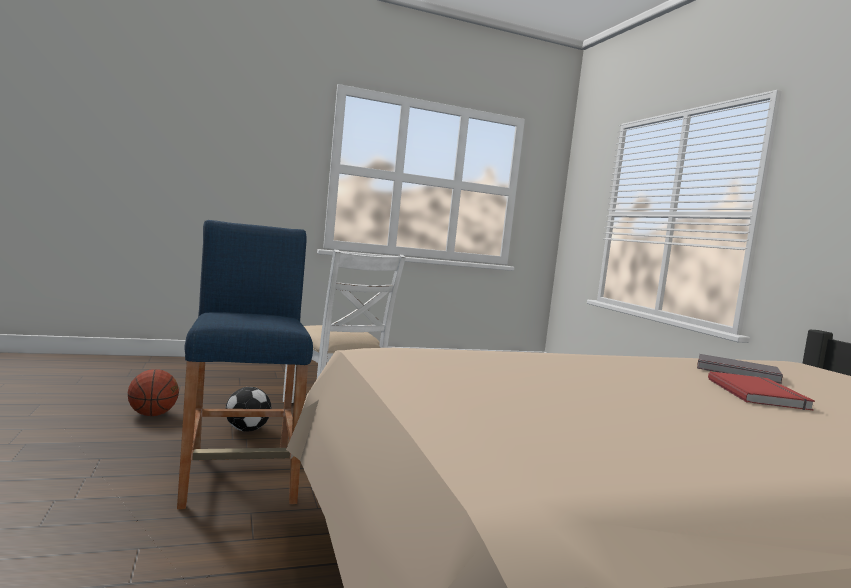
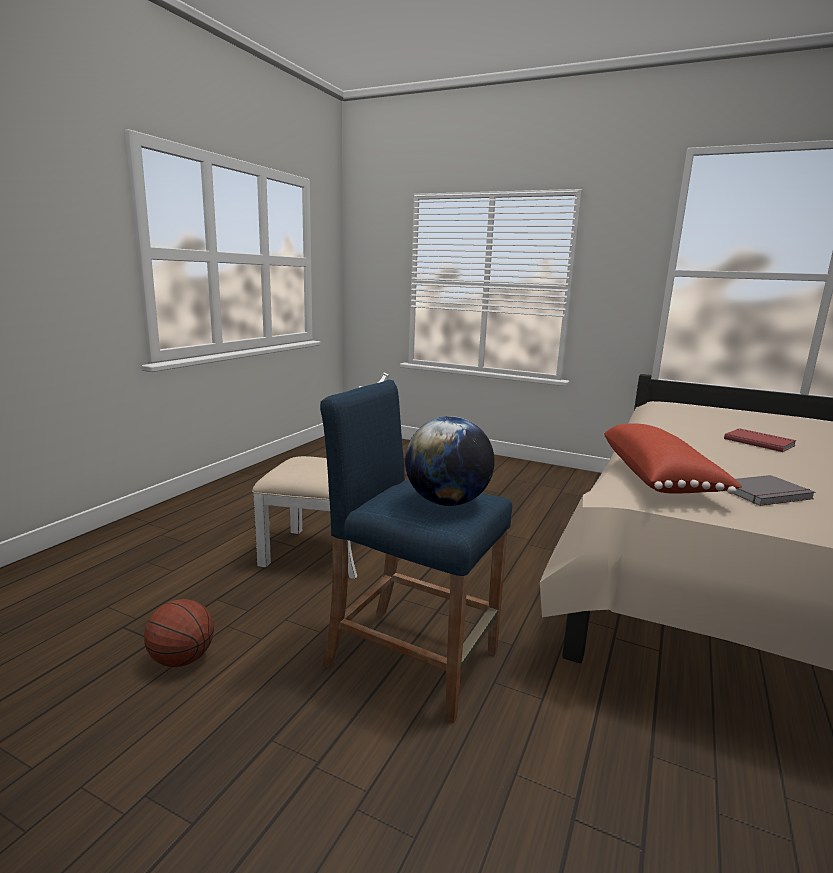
camera: 45 degrees left, 10 degrees up
football [226,387,271,432] -> none
grey book [697,354,783,384] -> grey book moved to [735,475,816,506]
none -> globe [405,416,495,506]
none -> red pillow [604,423,742,494]

